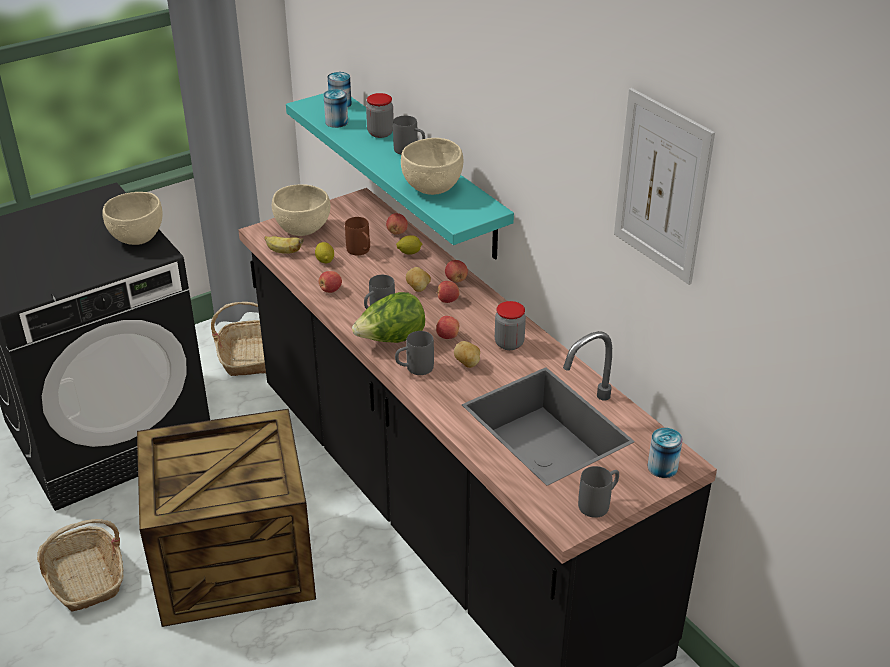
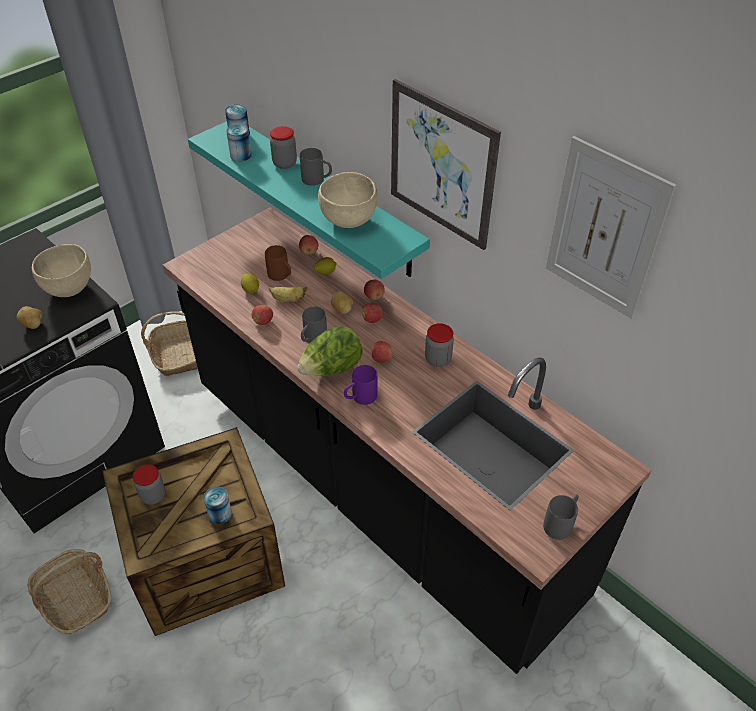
camera: 10 degrees left, 10 degrees up
banana [265,236,304,254] -> banana moved to [269,286,308,302]
beige bowl [272,184,331,236] -> none
grey mug [395,331,434,375] -> purple mug [344,365,378,405]
potato [454,341,480,368] -> potato moved to [17,306,43,329]
can [648,428,683,478] -> can moved to [203,487,232,524]
none -> jar [133,464,166,505]
none -> picture [391,79,501,250]

